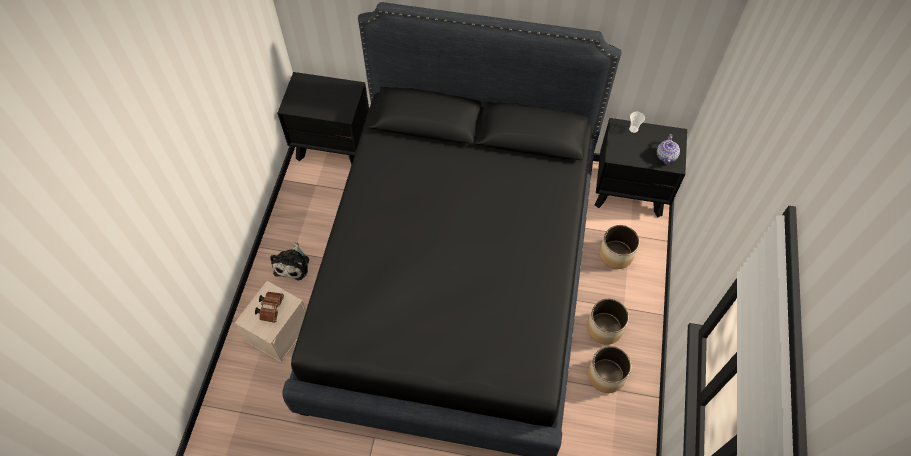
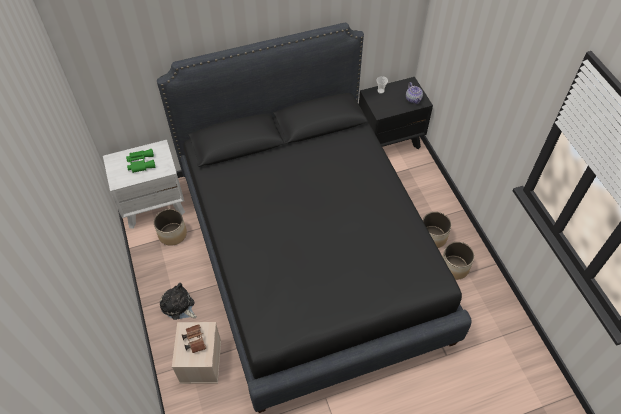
camera: 30 degrees left, 5 degrees down
plush toy [270,242,309,280] -> plush toy turned 150 degrees clockwise [160,283,197,320]
black nightstand [277,72,369,165] -> white nightstand [103,140,185,229]
planter [599,225,639,269] -> planter moved to [154,209,187,246]
none -> green binoculars [126,149,155,173]

